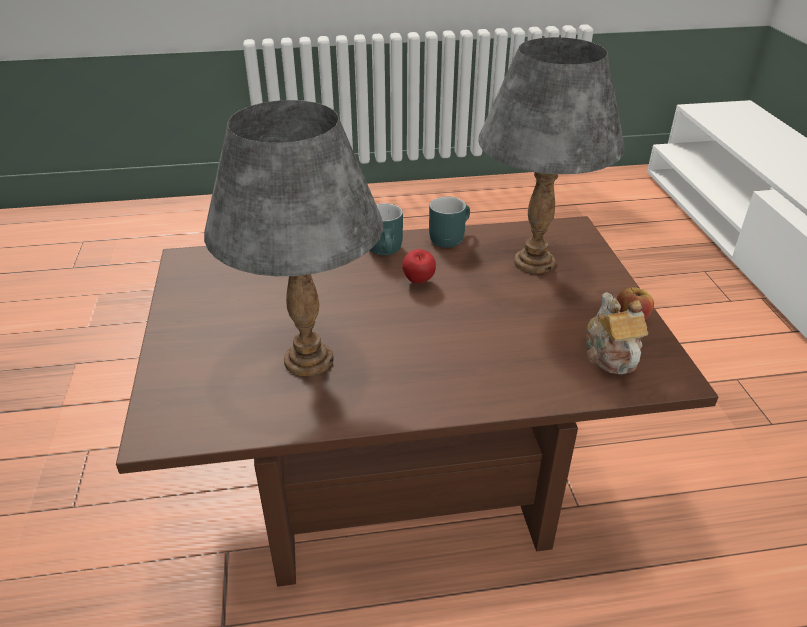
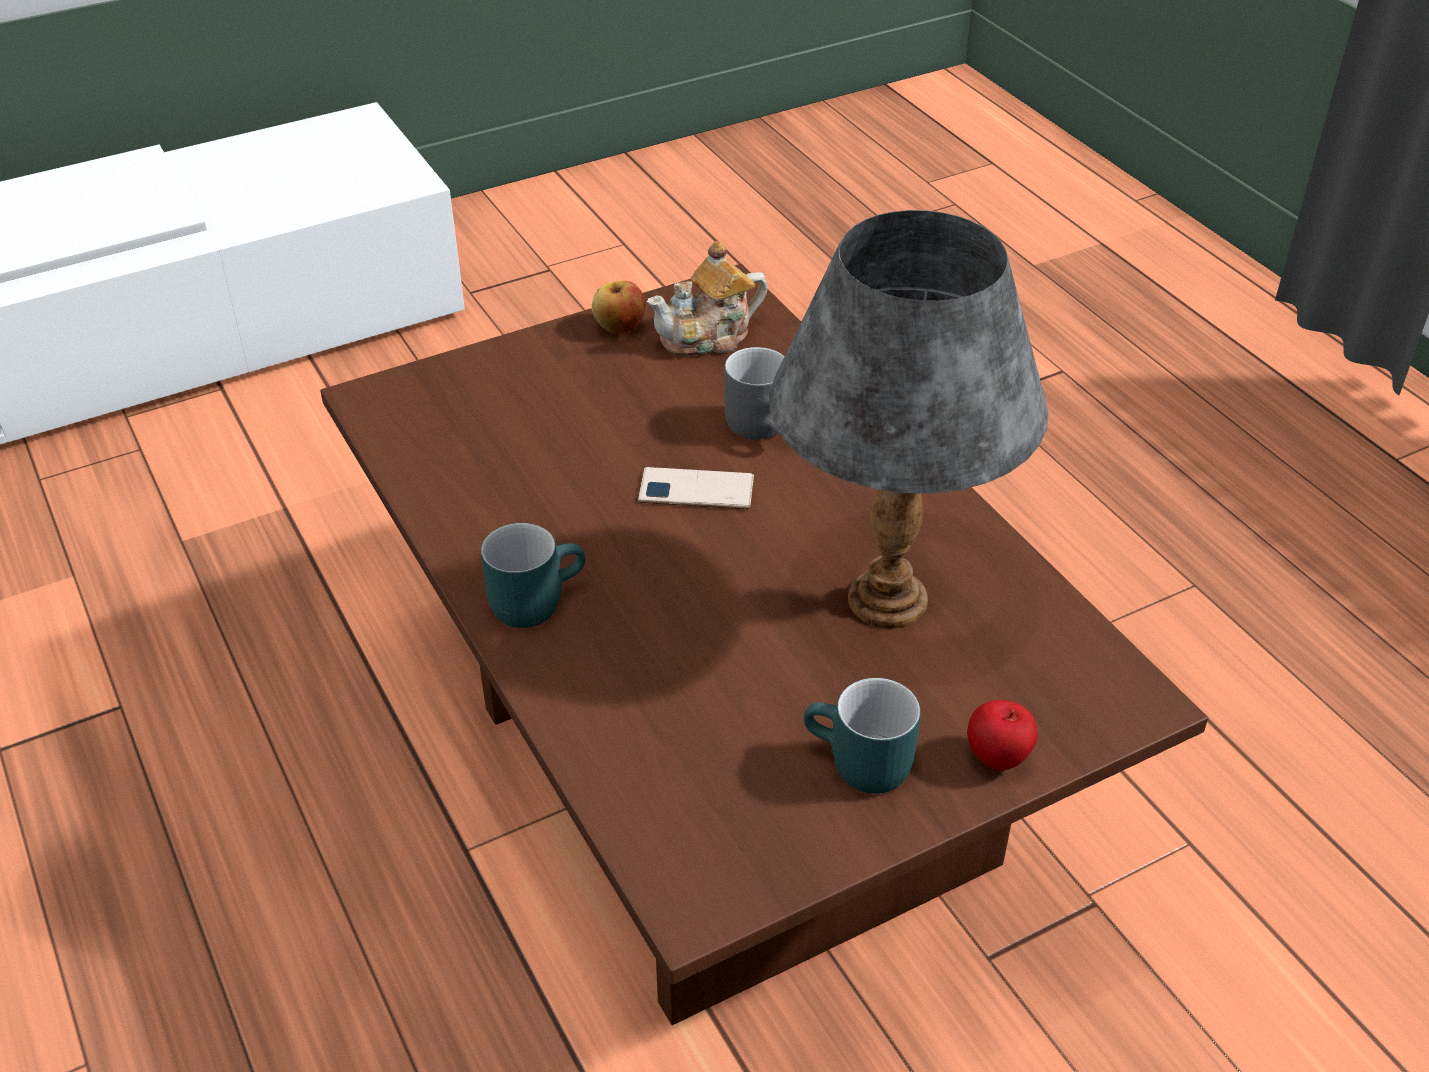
camera: 110 degrees left, 5 degrees up
apple [402,249,436,283] -> apple moved to [967,700,1038,771]
turquoise mug [429,196,470,248] -> turquoise mug moved to [804,678,921,794]
grey table lamp [478,37,625,274] -> none
none -> phone [638,467,754,509]
none -> grey mug [724,347,785,440]

